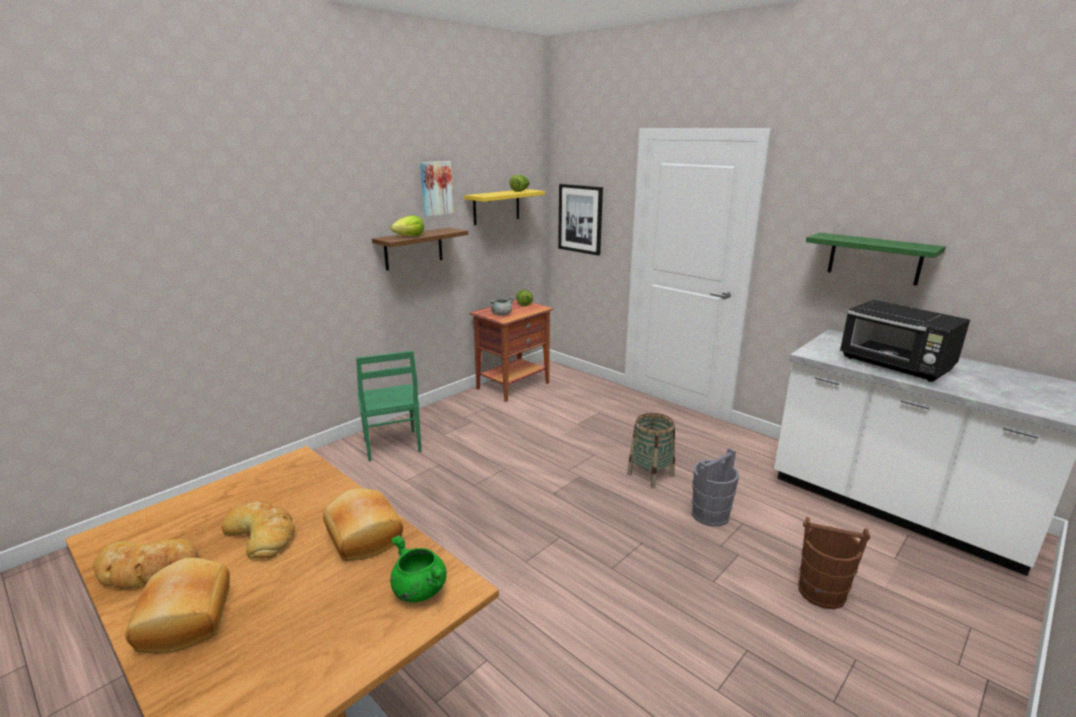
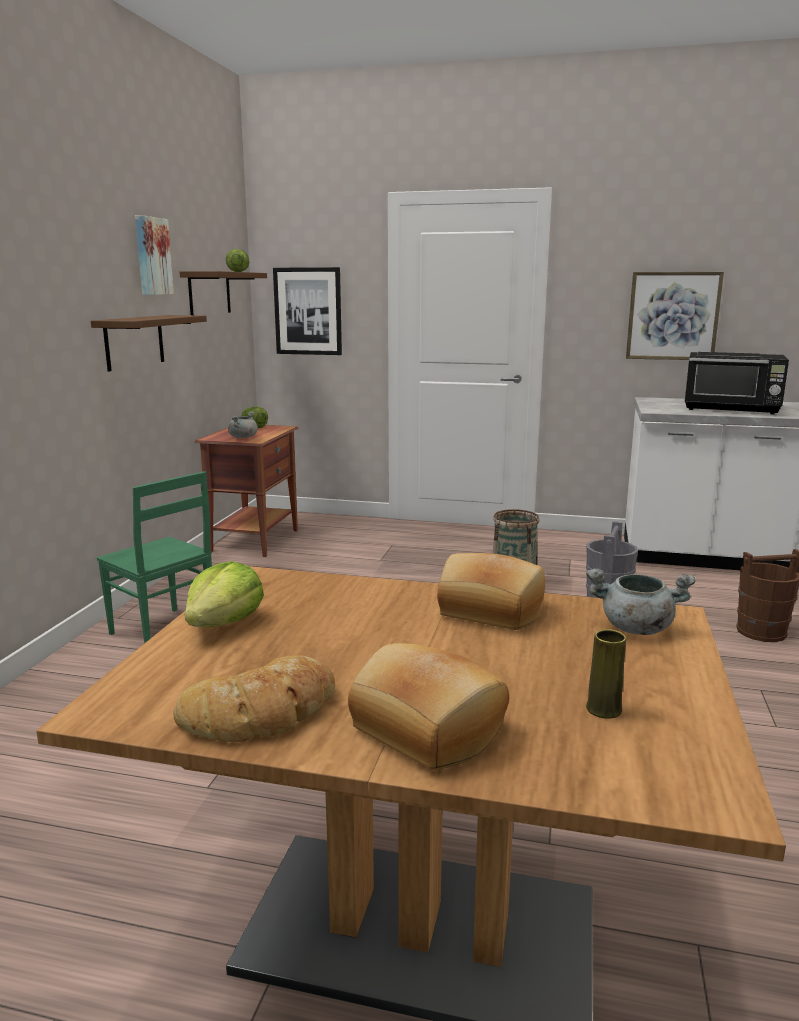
camera: 30 degrees left, 5 degrees down
bread [222,501,295,559] -> none
lettuce [390,215,424,236] -> lettuce moved to [185,561,264,627]
green cooking pot [390,535,447,603] -> grey cooking pot [586,568,696,635]
yellow shelf [464,189,545,225] -> brown shelf [180,271,267,315]
green shelf [806,233,946,286] -> picture [626,272,724,360]
none -> yellow vase [586,629,626,719]

